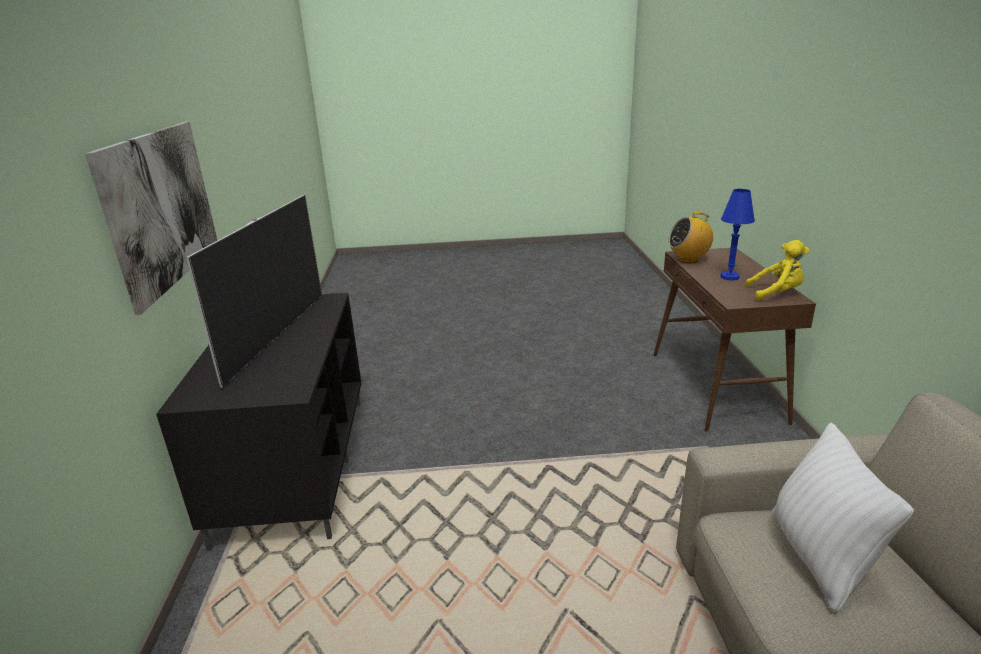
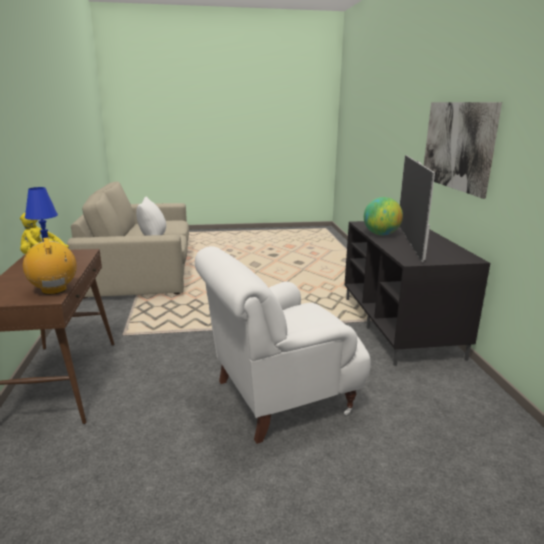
camera: 175 degrees right, 5 degrees down
radio [668,212,713,263] -> radio turned 105 degrees counterclockwise [23,237,77,295]
none -> white armchair [195,246,371,444]
none -> globe [364,197,403,235]

